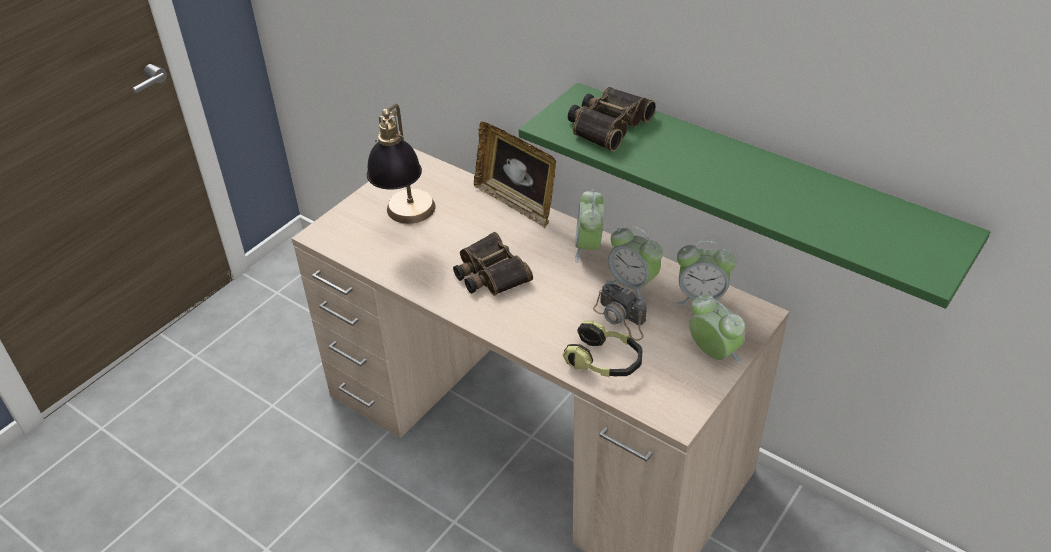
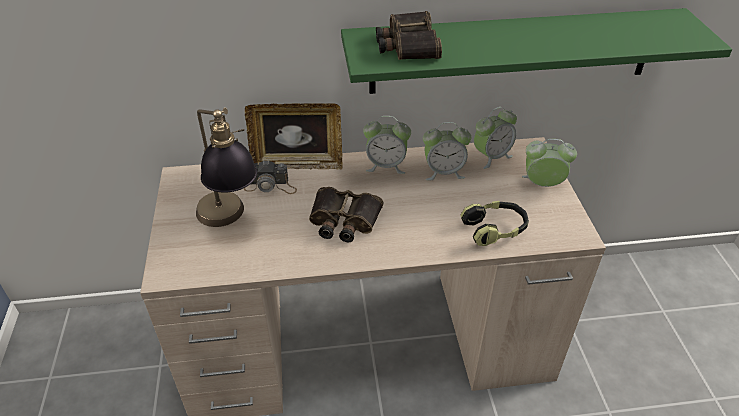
camera: 45 degrees left, 0 degrees up
alarm clock [575,189,604,263] -> alarm clock turned 45 degrees counterclockwise [363,116,411,174]
camera [593,283,647,341] -> camera moved to [244,160,297,194]

